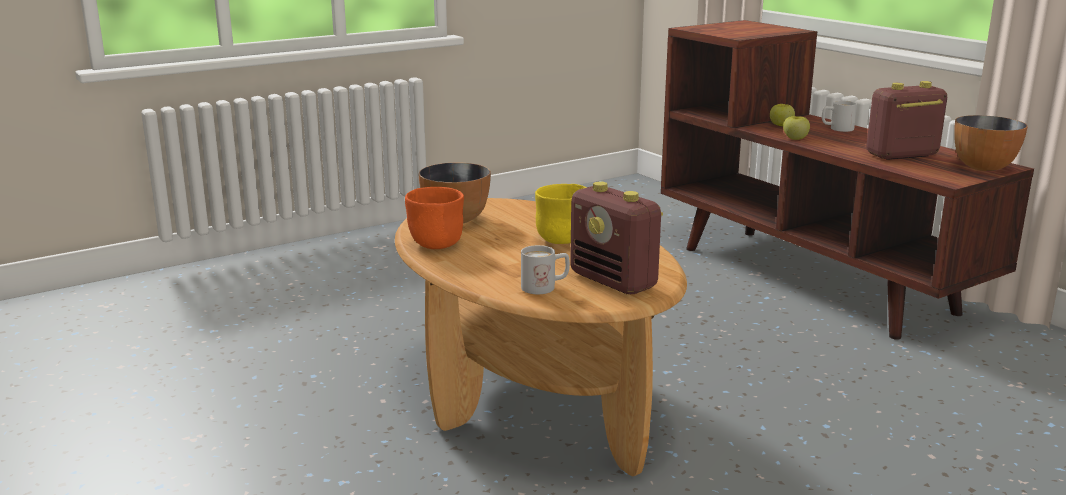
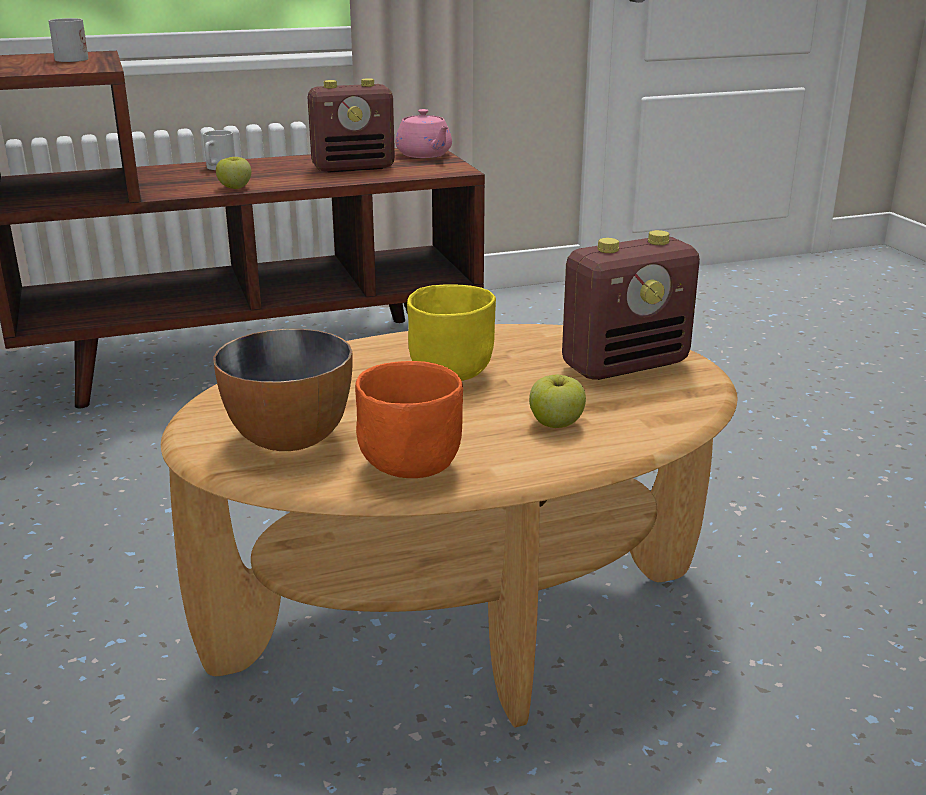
camera: 75 degrees left, 5 degrees up
white mug [521,245,570,294] -> white mug moved to [48,18,89,62]
apple [770,104,795,126] -> apple moved to [529,375,586,428]
radio [866,81,947,160] -> radio turned 105 degrees counterclockwise [307,78,395,173]
bowl [954,115,1028,171] -> pink teapot [395,109,452,158]

